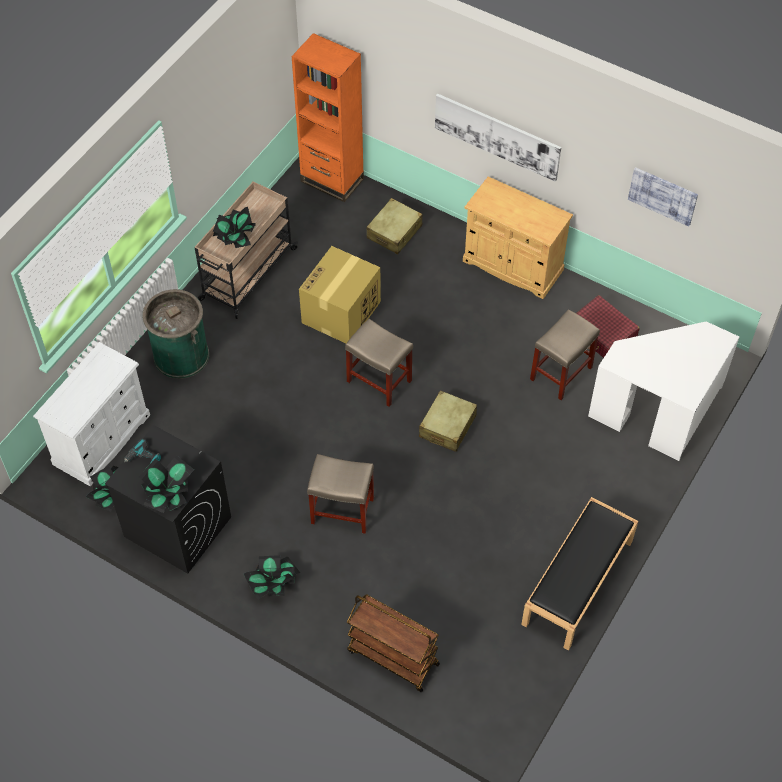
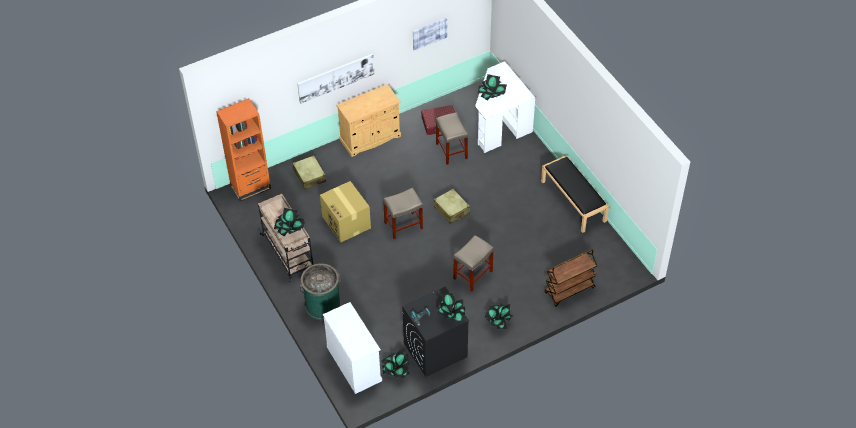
camera: 60 degrees left, 5 degrees down
none -> potted plant [478,74,507,100]

